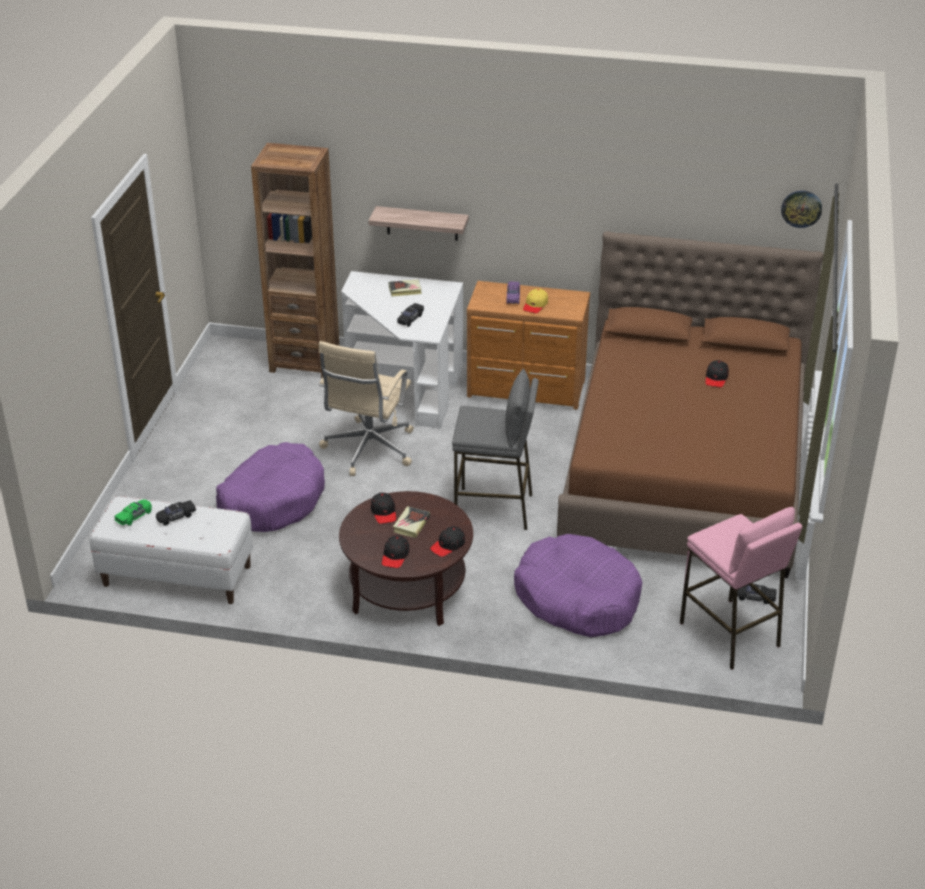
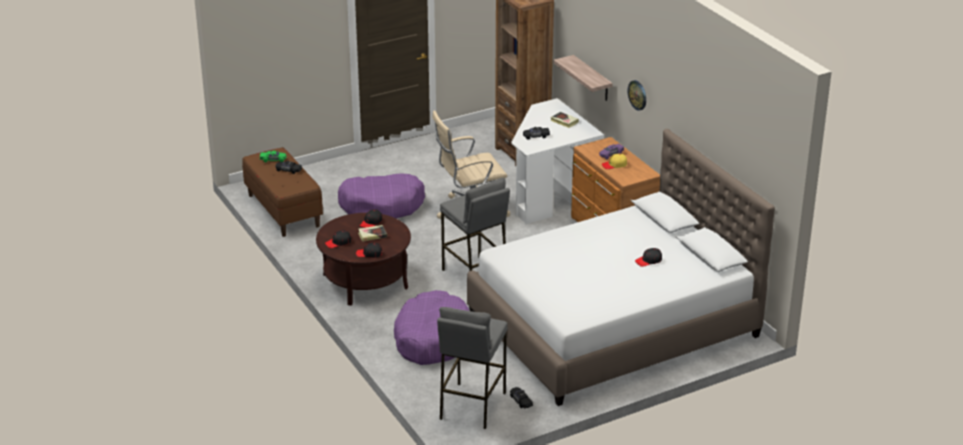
camera: 50 degrees right, 5 degrees down
white bench [90,496,253,604] -> brown bench [242,147,323,237]
brown bed [557,231,824,578] -> white bed [467,129,775,406]
pink stool [680,507,802,670] -> grey stool [437,307,508,429]
wall clock [781,191,822,228] -> wall clock moved to [628,80,646,111]

